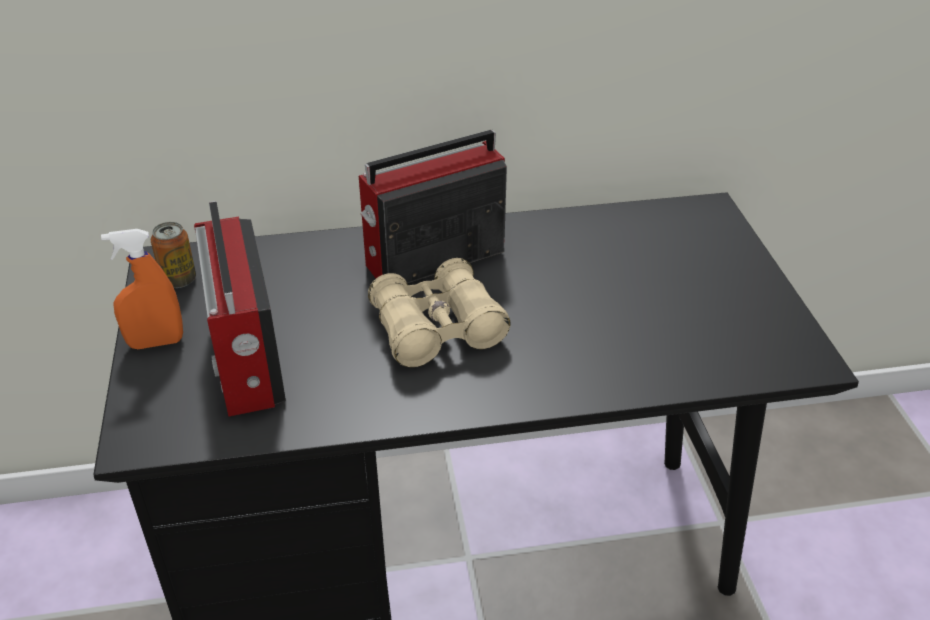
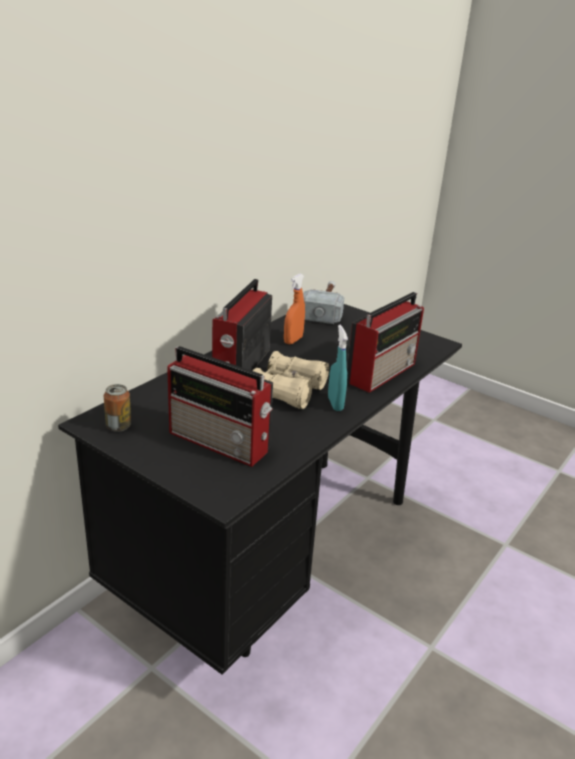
camera: 45 degrees left, 10 degrees down
orange spray bottle [101,229,183,349] -> orange spray bottle moved to [284,274,305,344]
none -> hammer [303,281,344,324]
none -> turquoise spray bottle [328,325,348,411]
none -> radio [347,292,424,393]

